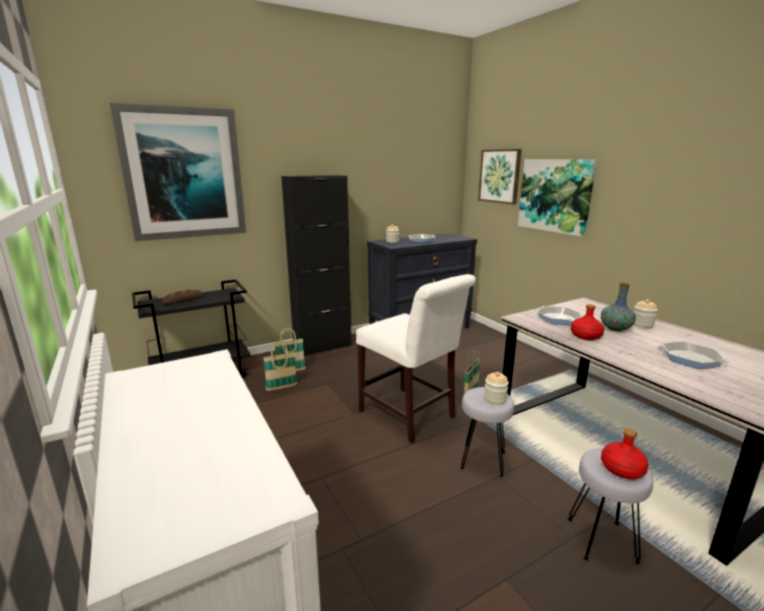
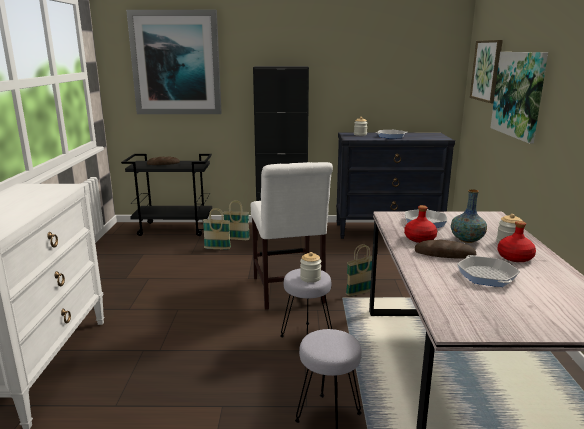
camera: 30 degrees right, 0 degrees up
red bottle [601,429,649,479] -> red bottle moved to [497,221,536,262]
none -> bread [415,240,476,259]

